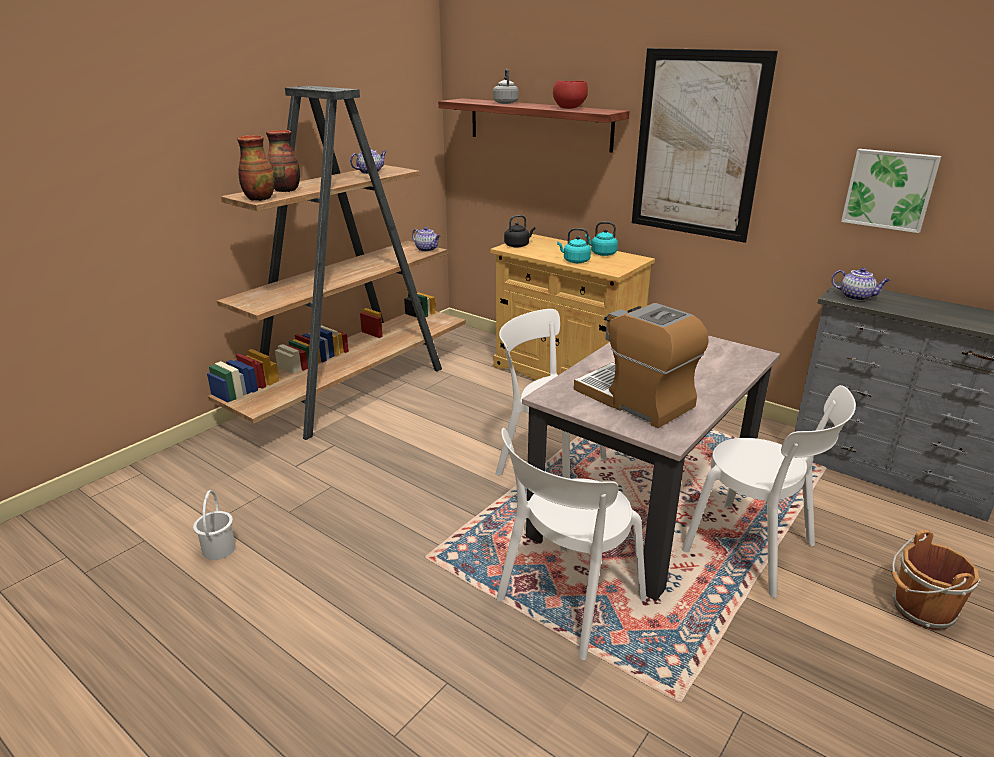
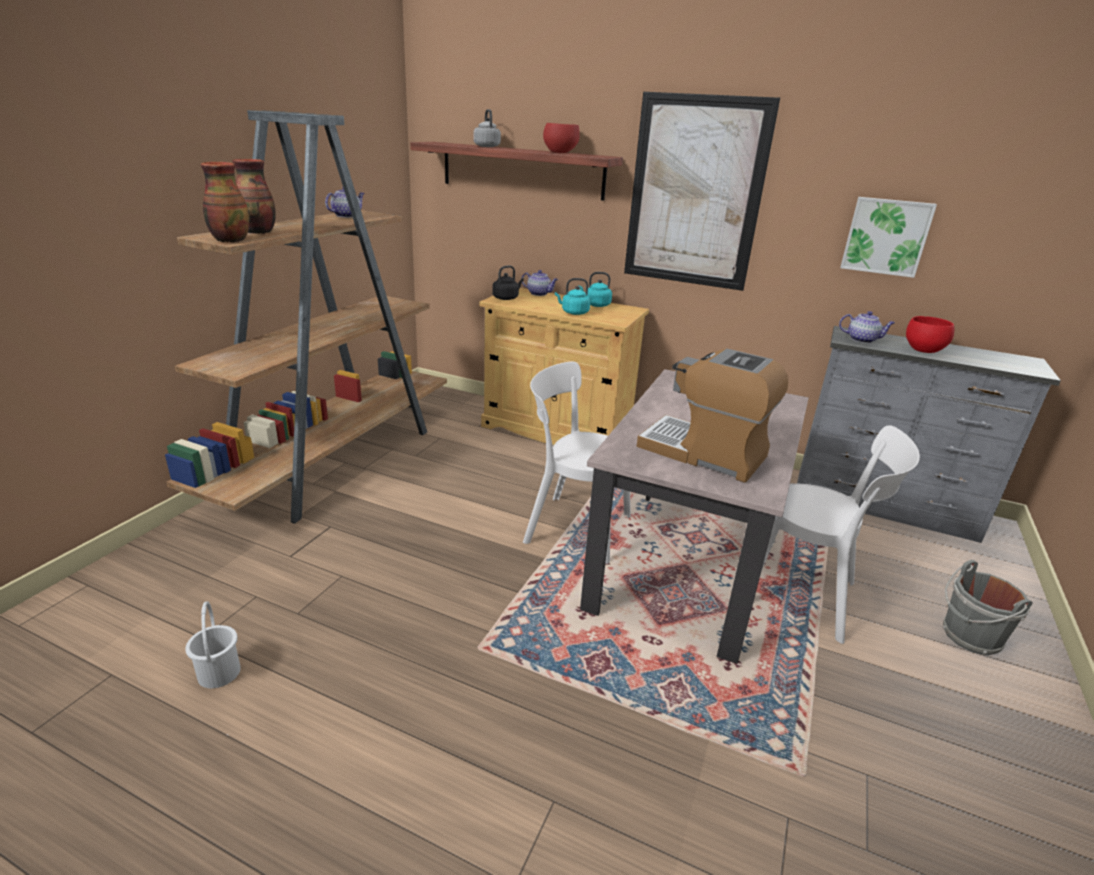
camera: 15 degrees left, 0 degrees up
teapot [412,227,440,252] -> teapot moved to [522,270,558,296]
white chair [496,428,646,660] -> none
brown bucket [892,530,981,630] -> grey bucket [943,560,1033,655]
none -> red bowl [906,316,955,353]

